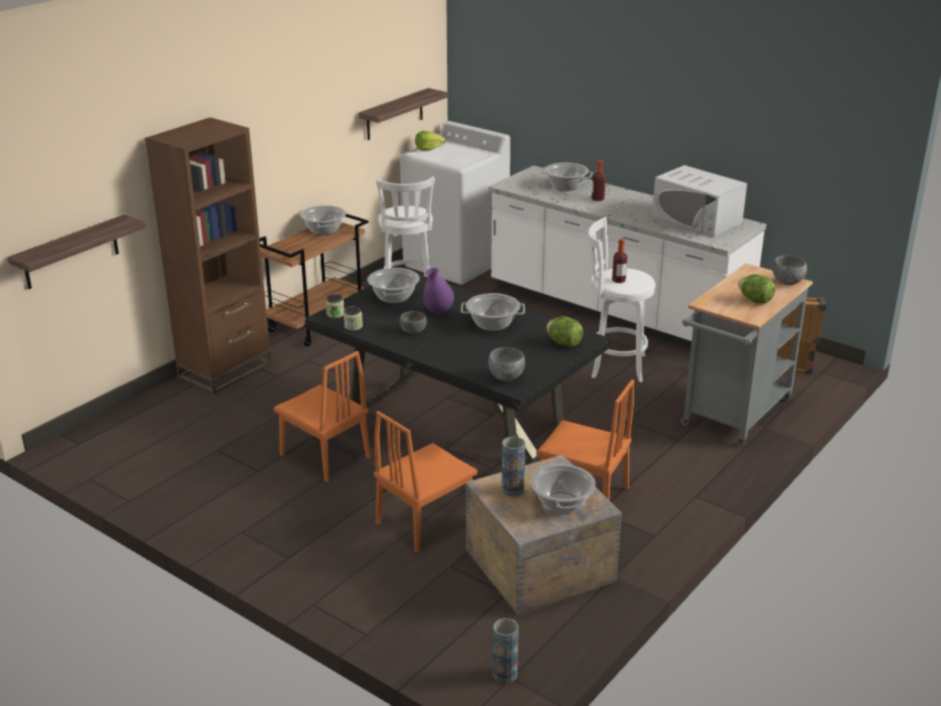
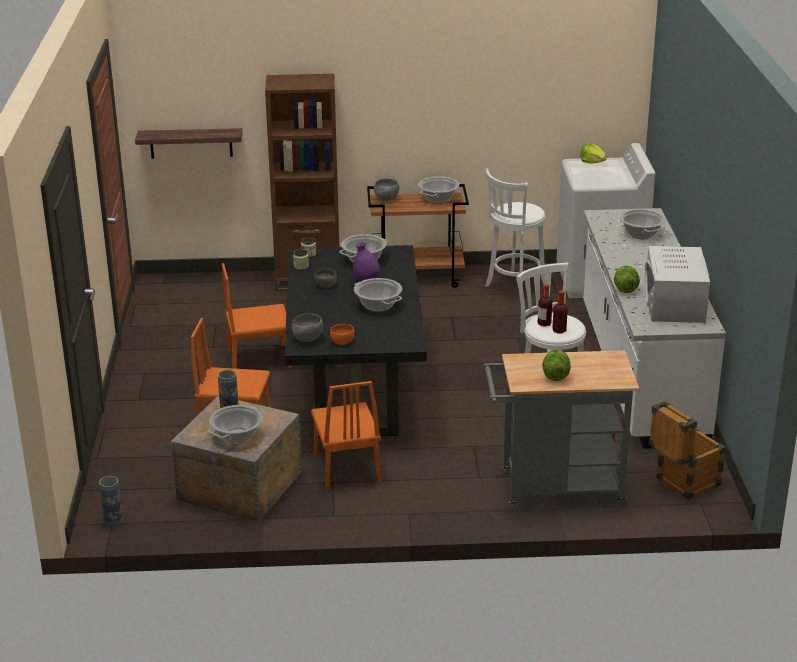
camera: 50 degrees right, 0 degrees up
orange chair [274,351,371,482] -> orange chair turned 75 degrees clockwise [222,263,292,369]
shelf [359,88,448,140] -> none
lettuce [546,316,583,347] -> lettuce moved to [614,266,640,293]
bottle [592,160,606,201] -> bottle moved to [552,291,568,334]
grey bowl [772,255,807,285] -> grey bowl moved to [374,178,399,201]
none -> orange bowl [330,324,355,345]

